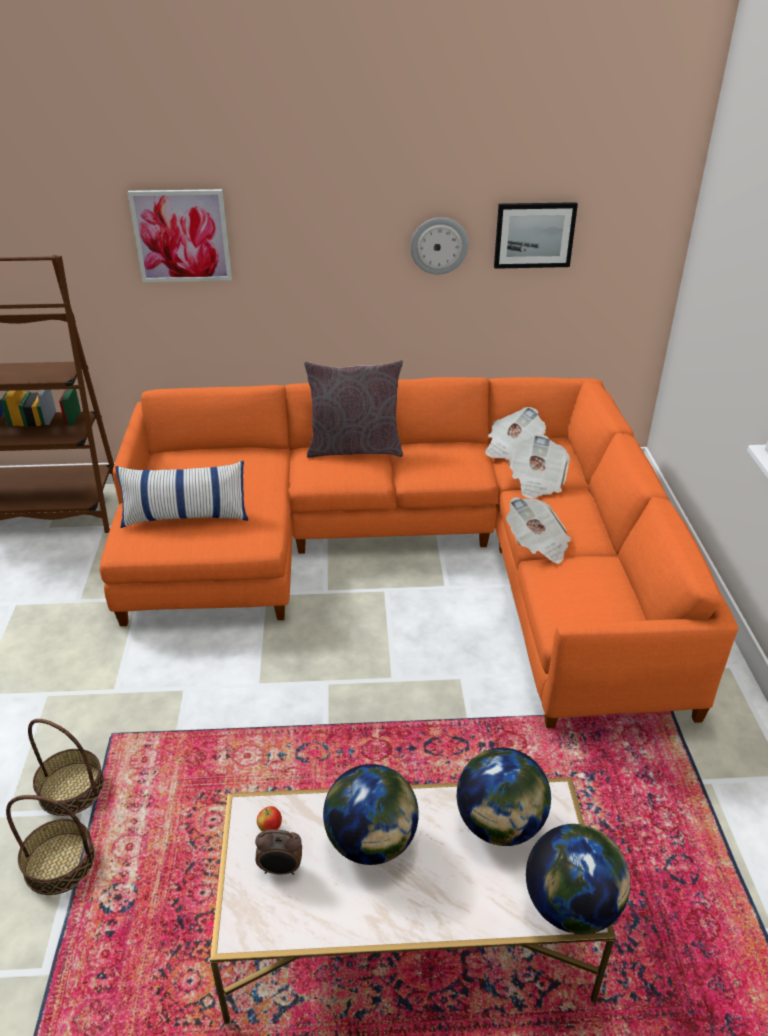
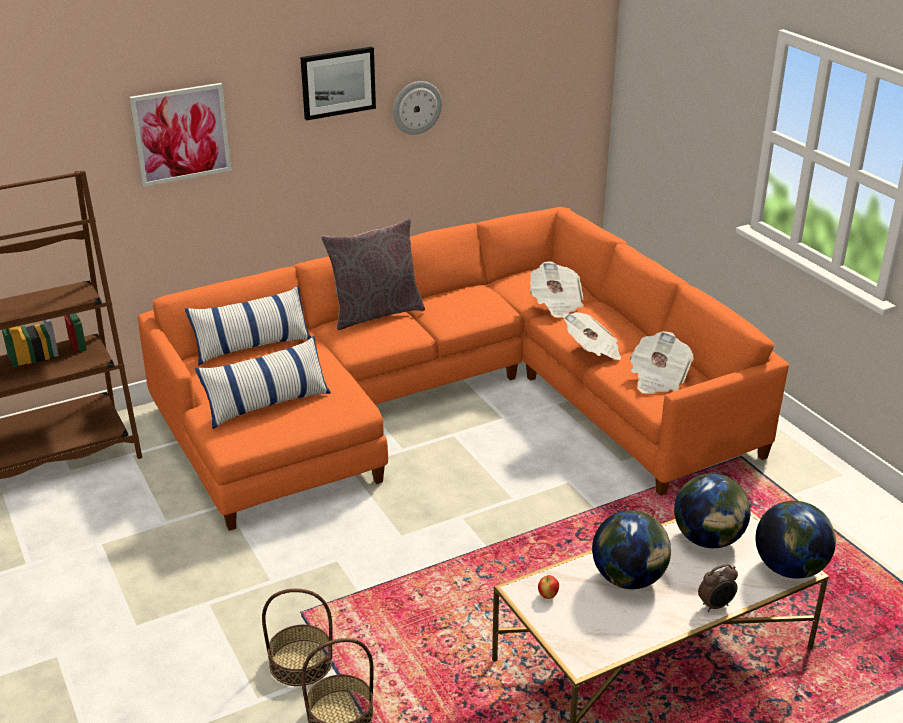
camera: 25 degrees left, 5 degrees down
alarm clock [255,830,302,875] -> alarm clock moved to [698,564,738,612]
newspaper [485,407,546,460] -> newspaper moved to [630,331,693,394]
picture [494,202,578,269] -> picture moved to [300,47,376,120]
none -> pillow [185,286,311,365]

